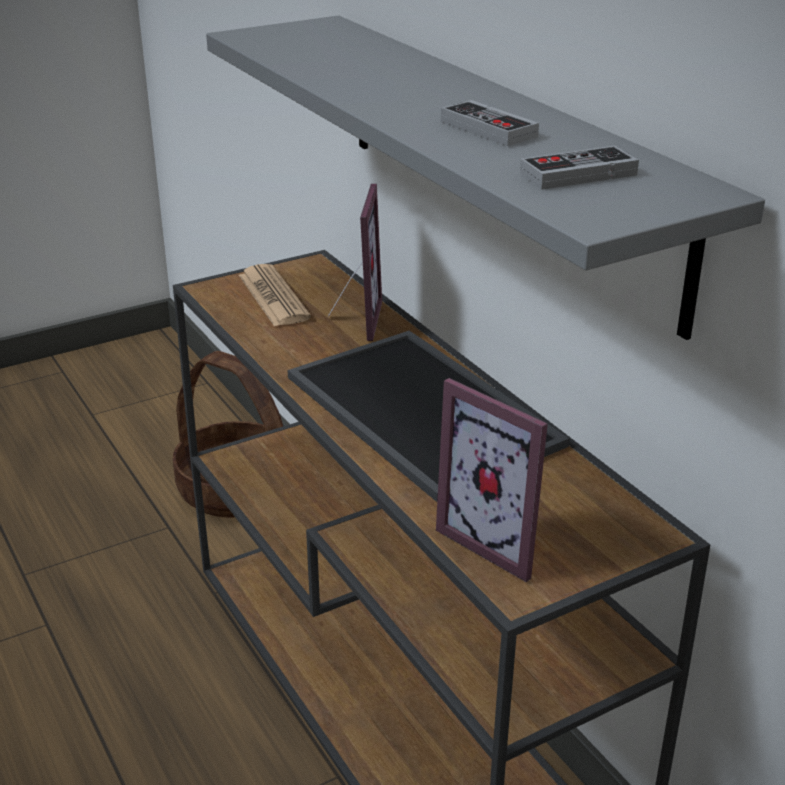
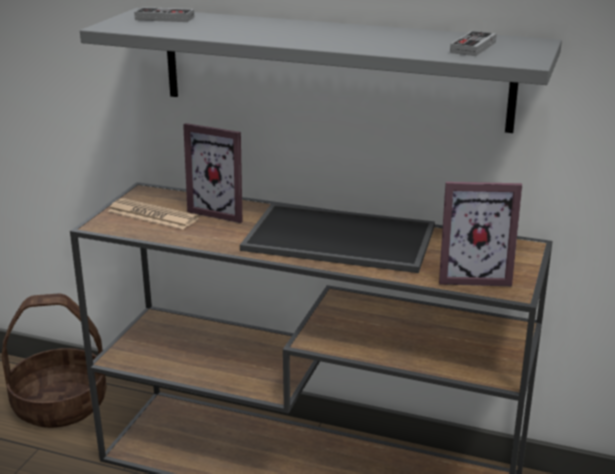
camera: 40 degrees left, 5 degrees down
picture frame [327,184,382,341] -> picture frame turned 150 degrees clockwise [183,123,242,223]
game controller [441,100,539,146] -> game controller moved to [134,7,194,22]

